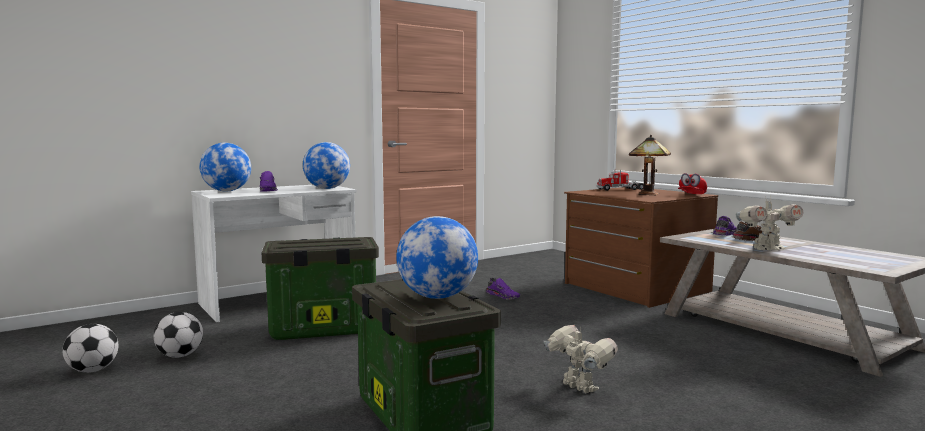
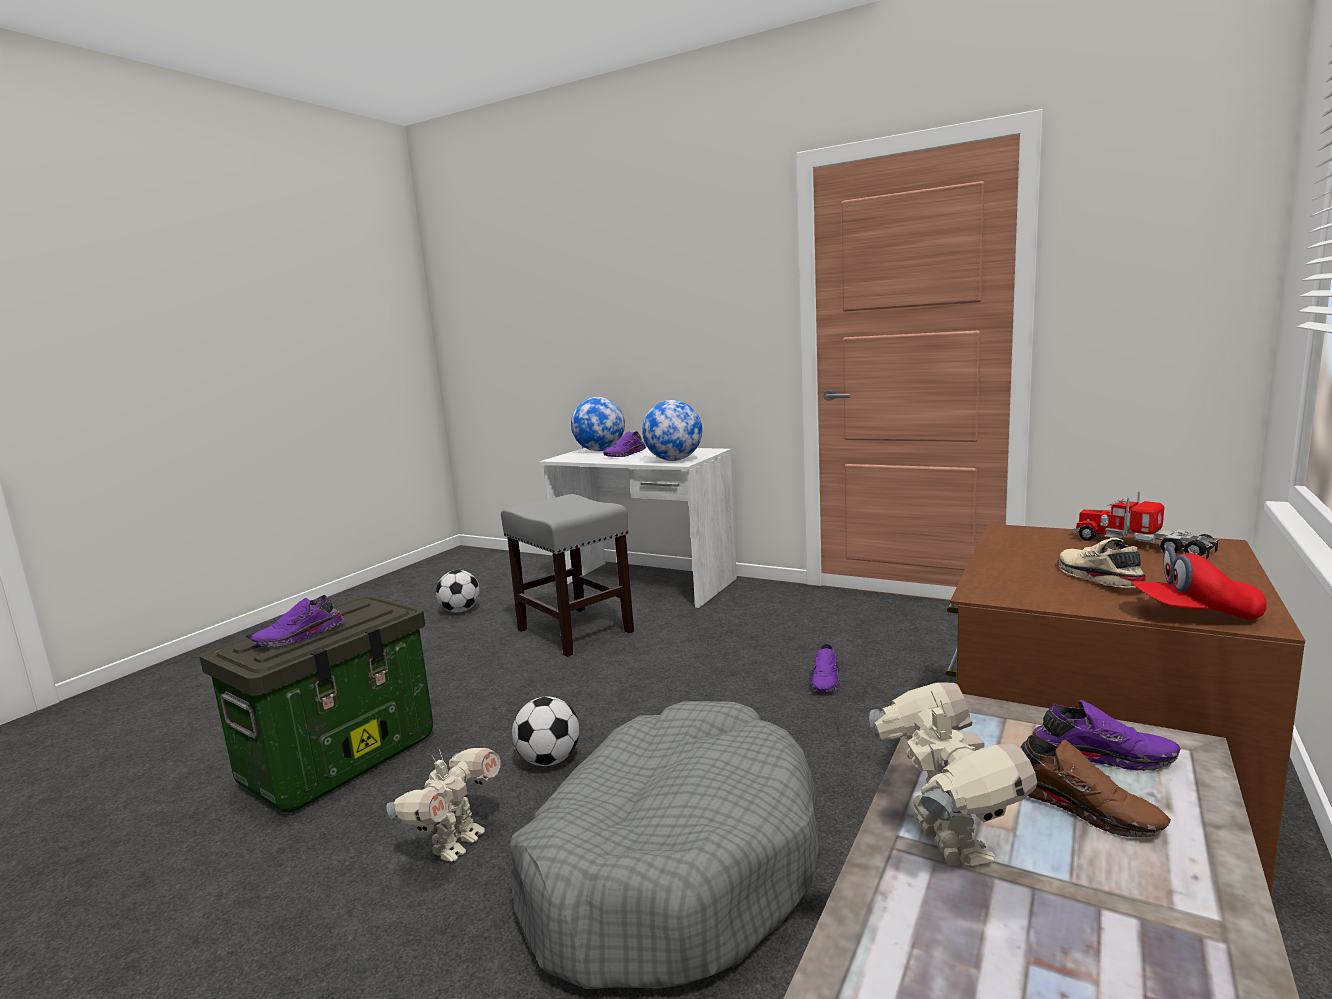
camera: 65 degrees right, 5 degrees up
football [63,324,119,373] -> football moved to [512,697,580,766]
storage box [262,237,379,340] -> grey stool [501,494,634,657]
globe [396,216,478,299] -> purple shoe [250,595,344,647]
table lamp [629,135,671,195] -> beige shoe [1059,538,1146,588]
toy robot [736,196,804,250] -> toy robot turned 150 degrees counterclockwise [869,683,1037,866]
none -> grey dog bed [510,701,820,989]

